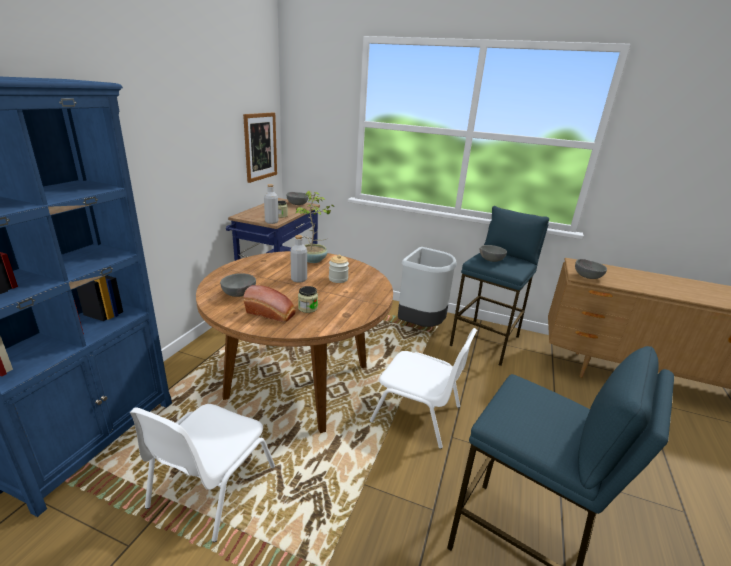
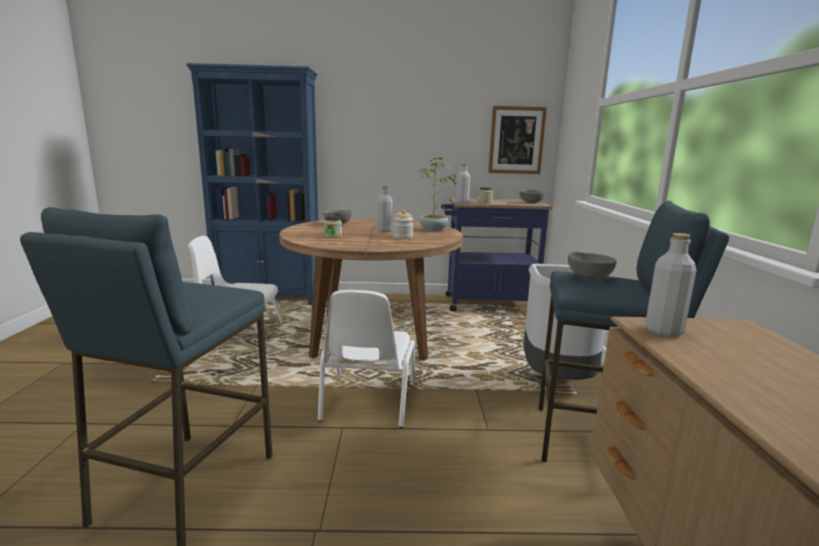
camera: 70 degrees right, 10 degrees down
bread [243,285,296,322] -> none
grey bowl [575,259,607,279] -> grey bottle [645,233,696,337]

